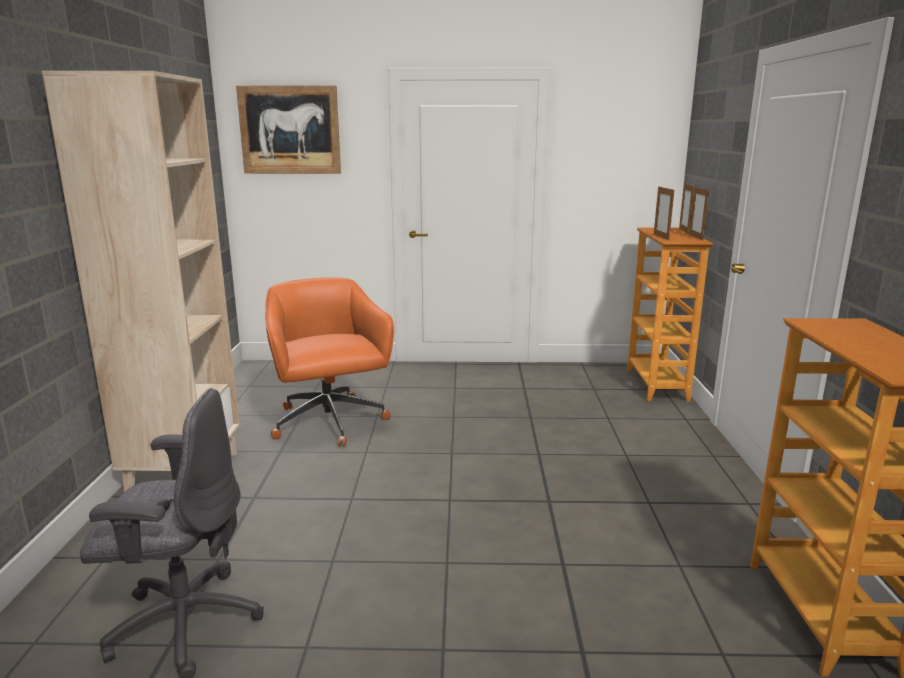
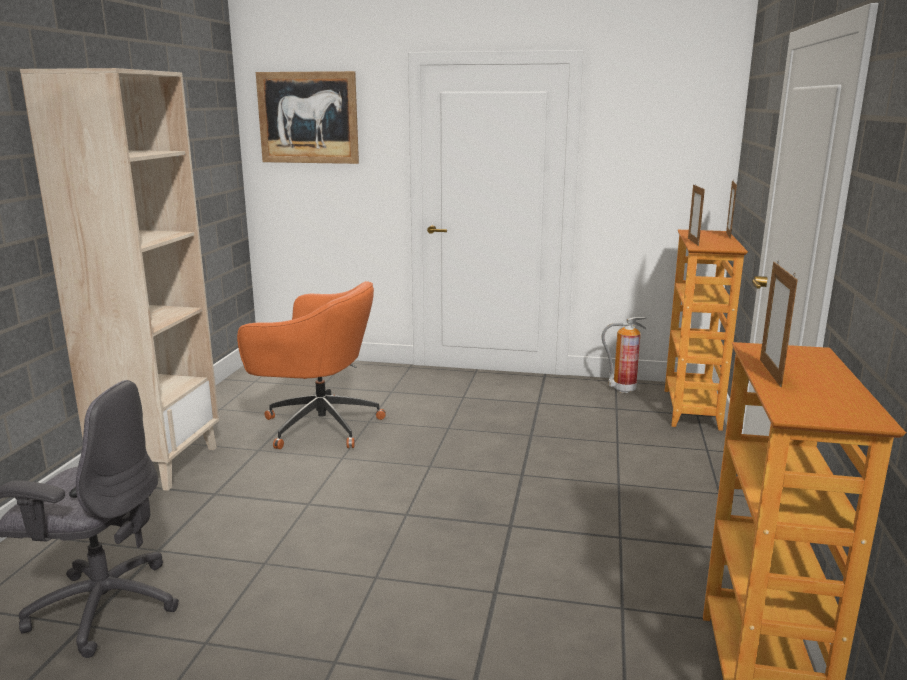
camera: 10 degrees right, 0 degrees up
orange office chair [265,277,394,446] -> orange office chair turned 120 degrees clockwise [237,281,386,449]
picture frame [689,186,709,240] -> picture frame moved to [760,261,798,387]
none -> fire extinguisher [602,317,647,393]

